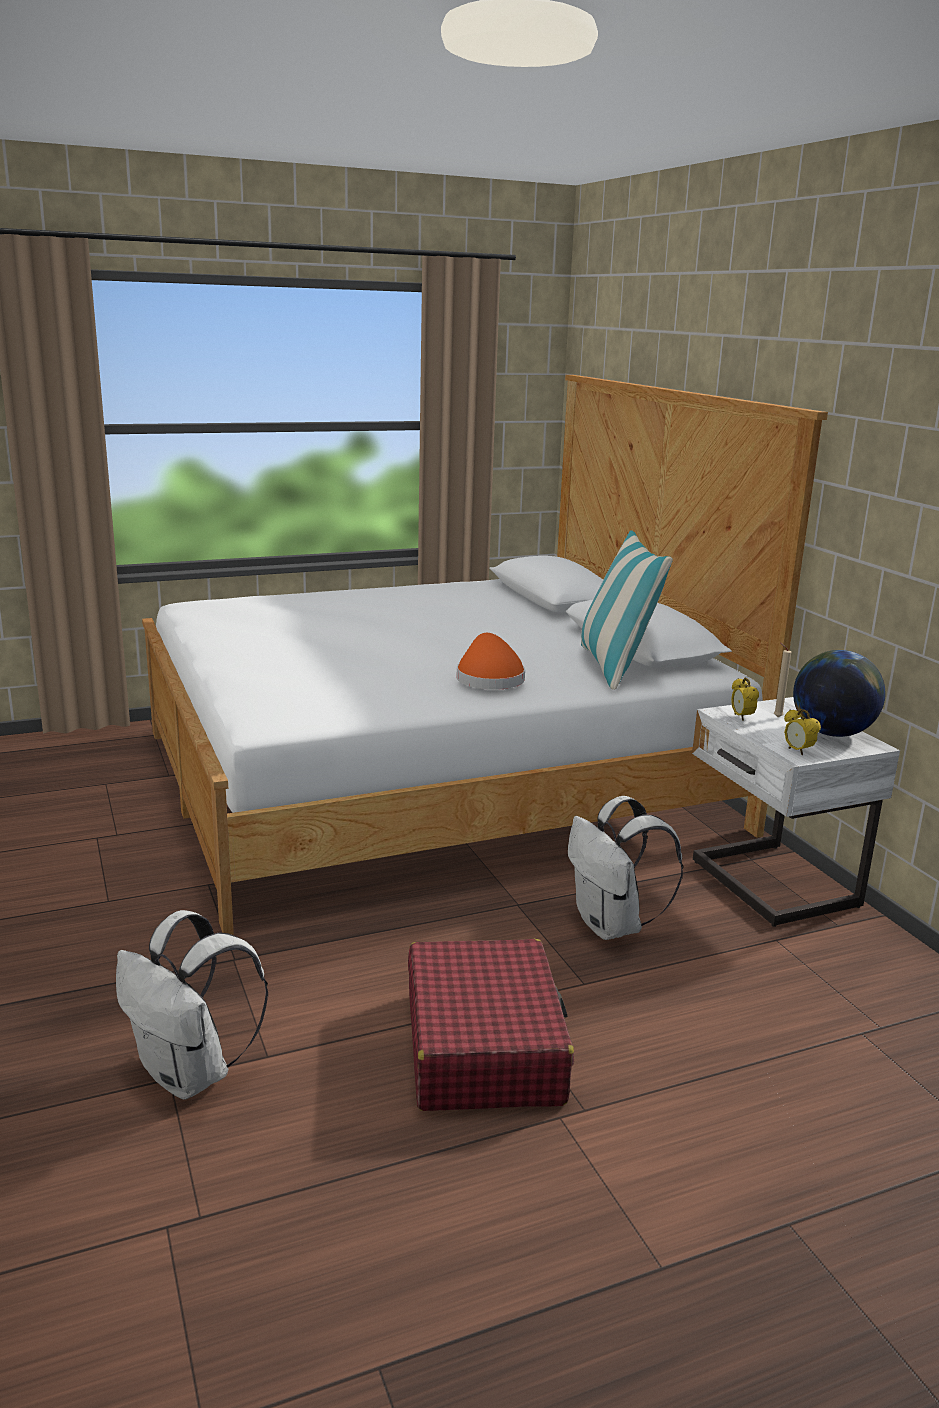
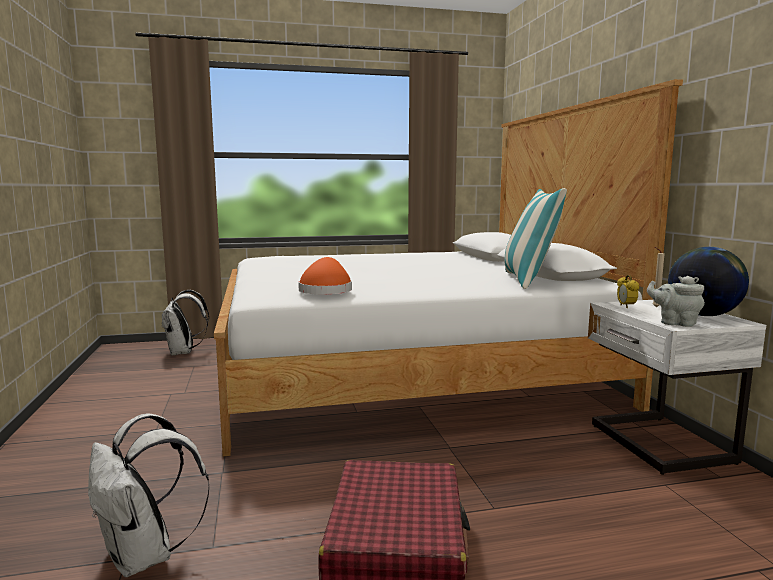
camera: 10 degrees right, 10 degrees down
orange hat [457,633,525,690] -> orange hat moved to [298,257,352,294]
white backpack [568,796,684,940] -> white backpack moved to [161,290,209,355]
alarm clock [784,709,821,755] -> grey teapot [647,276,705,327]

